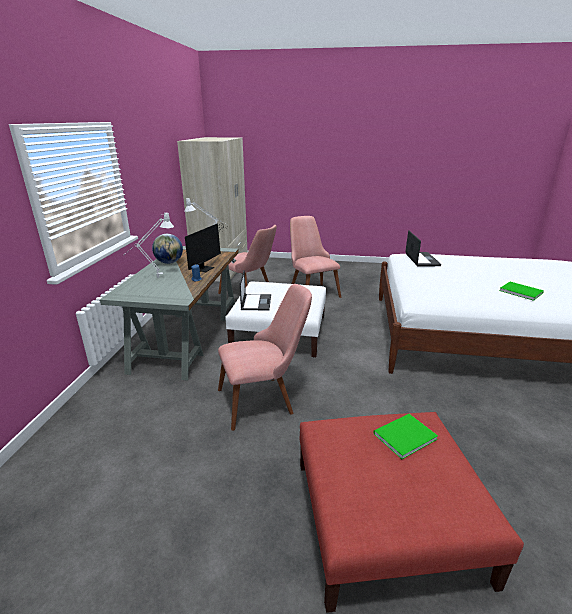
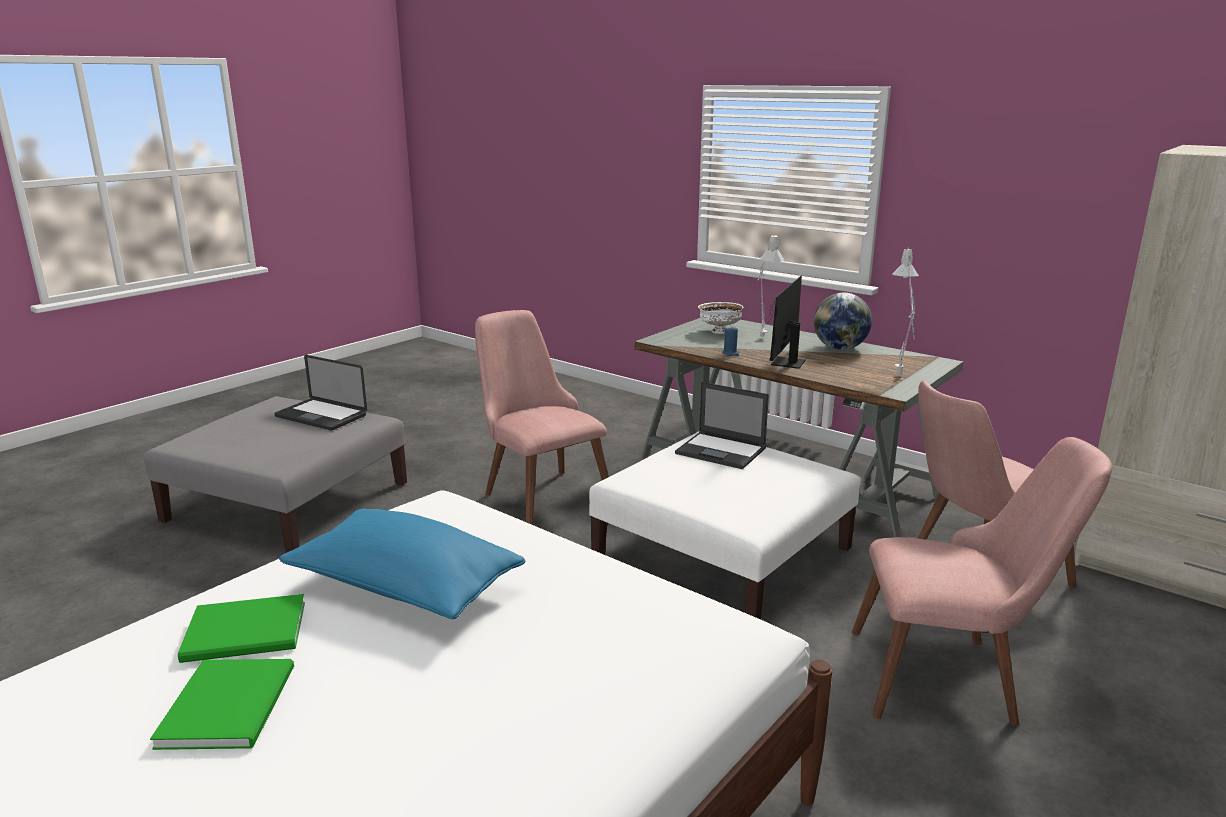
camera: 120 degrees right, 5 degrees down
monitor [185,223,226,272] -> monitor turned 60 degrees clockwise [767,275,806,369]
pink chair [218,284,312,431] -> pink chair turned 135 degrees clockwise [475,310,609,525]
red ottoman [300,412,524,613] -> grey ottoman [144,396,407,553]
green book [373,414,438,459] -> green book moved to [150,659,294,750]
laptop [405,231,441,266] -> laptop moved to [274,355,367,431]
none -> blue pillow [279,509,526,619]
none -> white bowl [698,302,744,334]

